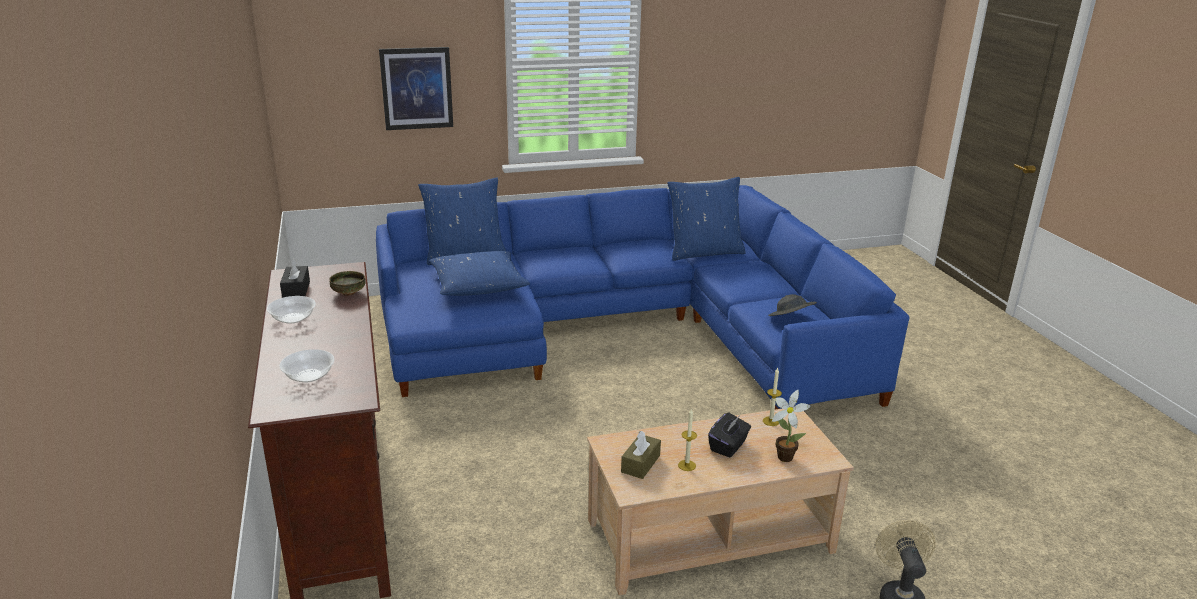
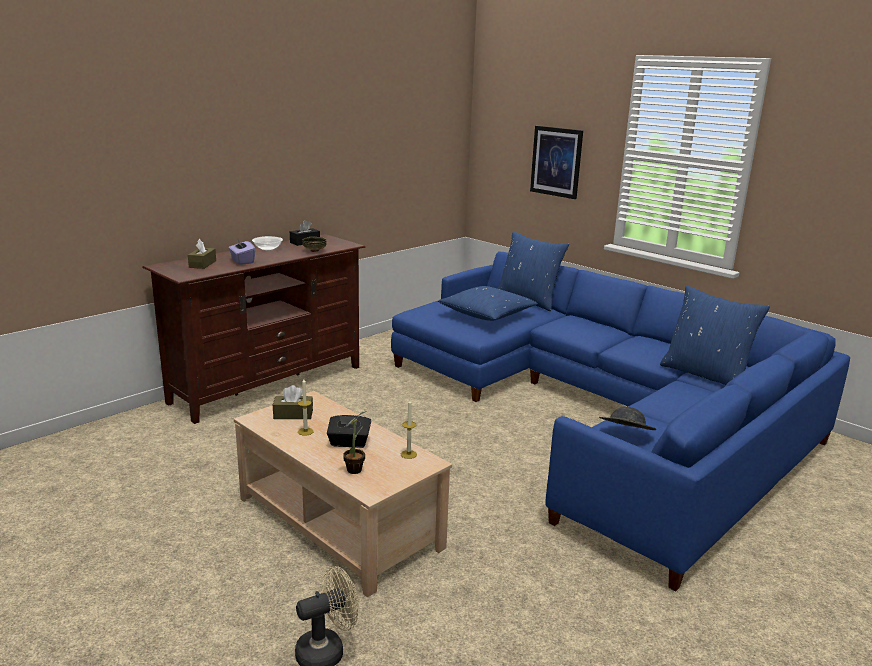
camera: 60 degrees right, 5 degrees down
bowl [279,349,334,382] -> brown tissue box [188,239,216,269]
none -> purple tissue box [228,238,255,265]

